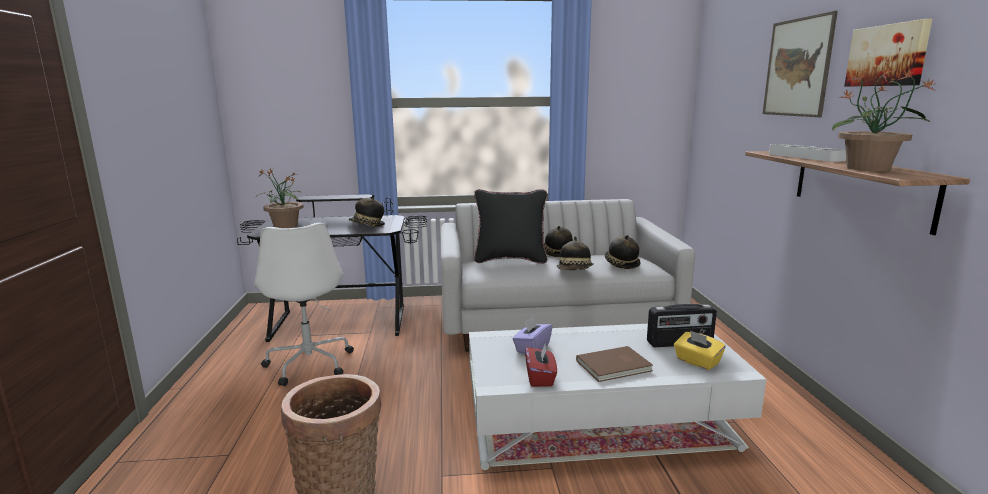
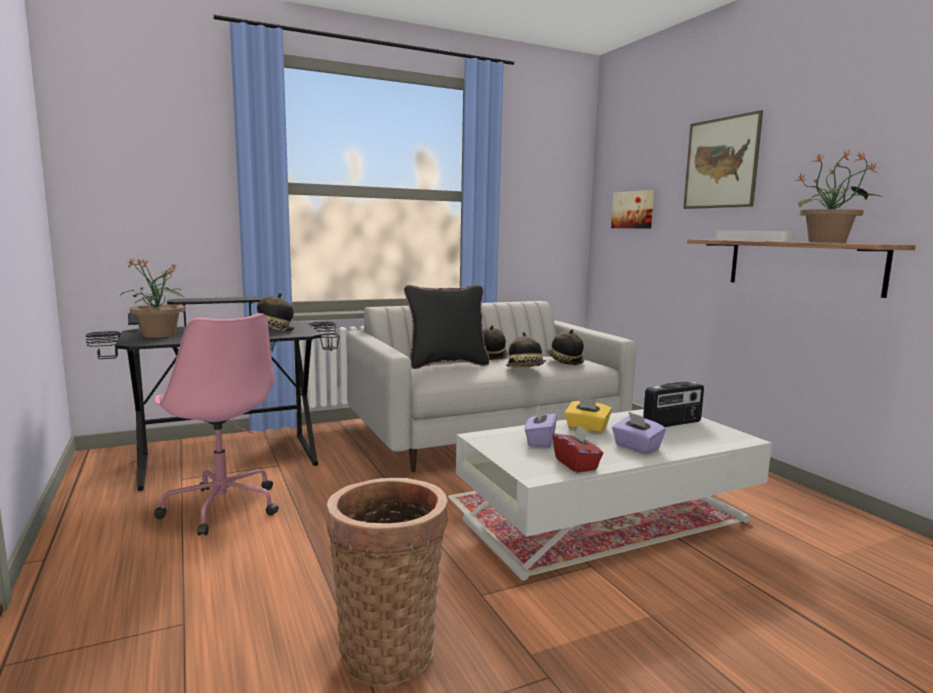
camera: 20 degrees left, 5 degrees down
white office chair [254,223,354,386] -> pink office chair [154,313,279,536]
brown book [576,346,653,382] -> purple tissue box [612,412,666,454]
yellow tissue box [674,330,726,370] -> yellow tissue box moved to [565,397,612,433]
picture [844,19,932,87] -> picture moved to [611,190,654,229]

